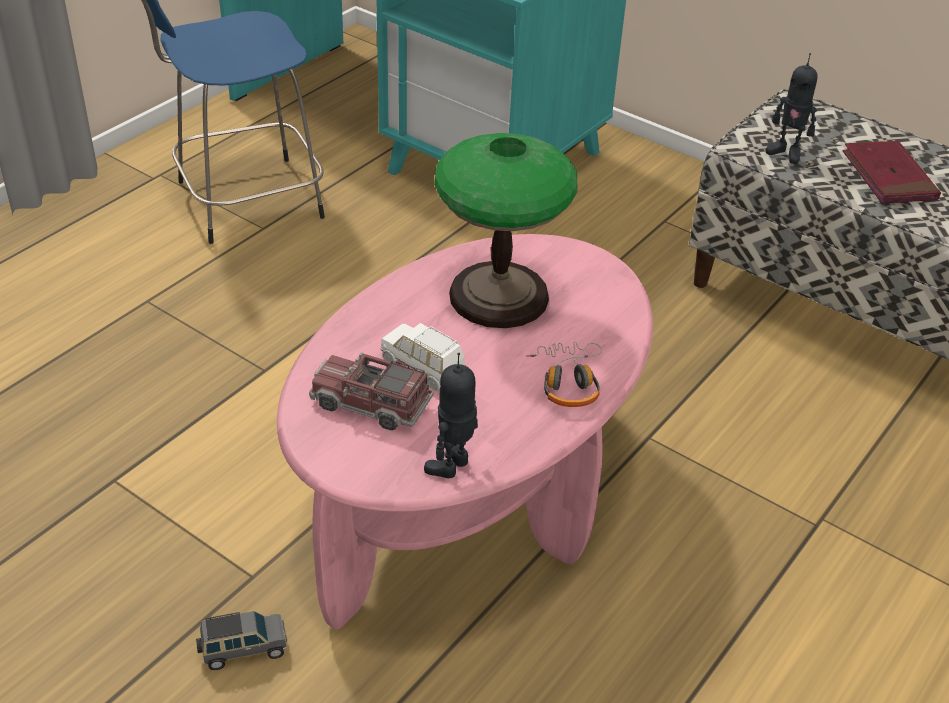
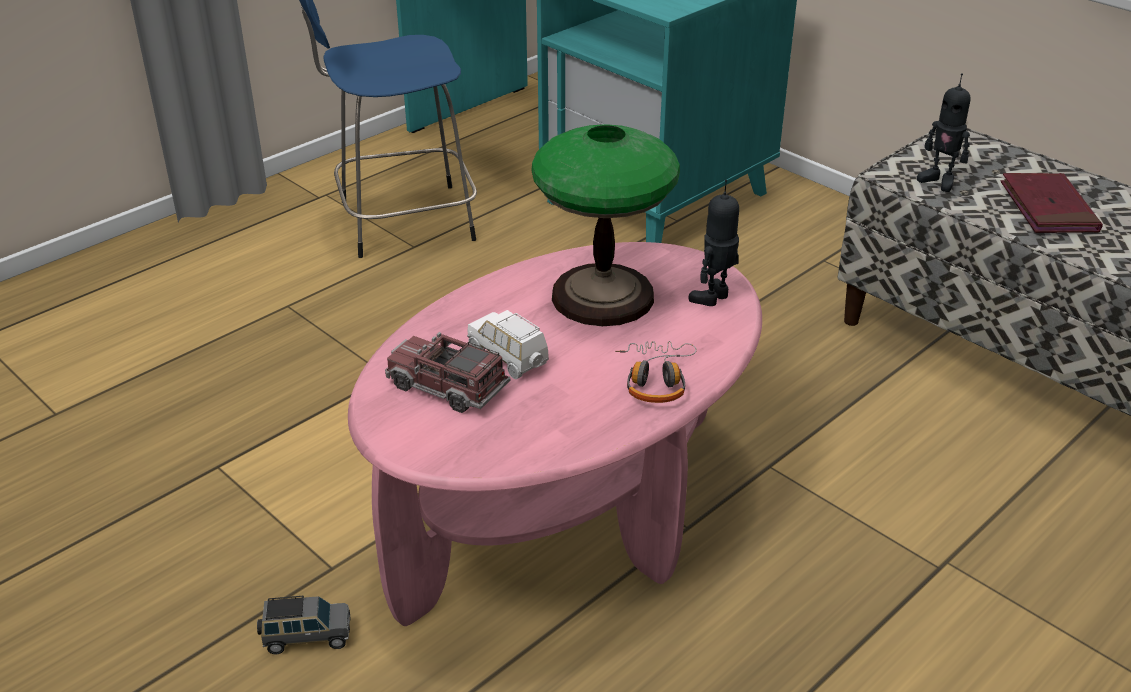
camera: 10 degrees right, 5 degrees down
toy robot [424,353,478,478] -> toy robot moved to [688,180,739,306]

